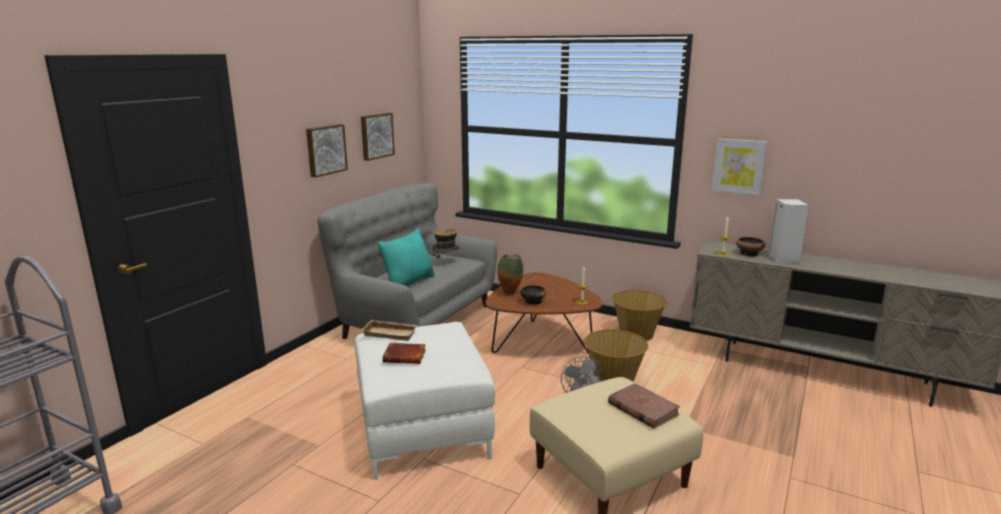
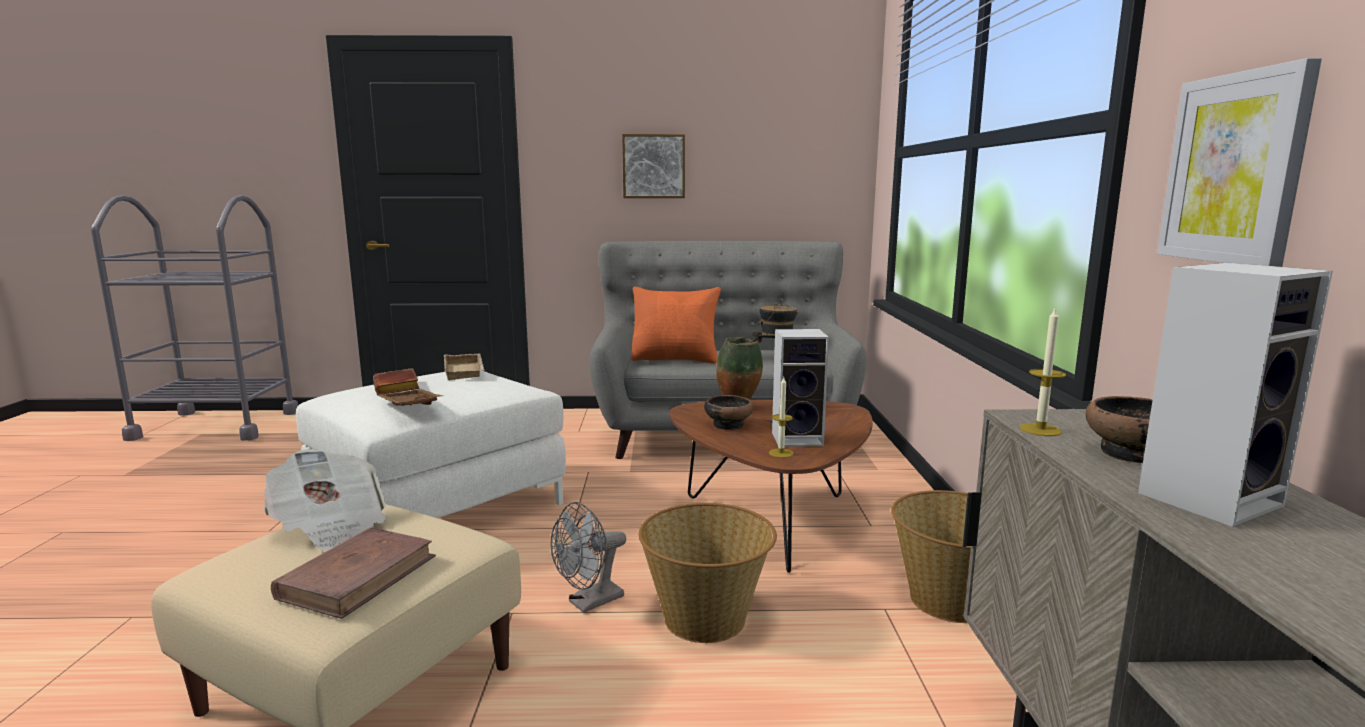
camera: 60 degrees right, 5 degrees down
picture [361,113,395,161] -> none
turquoise pillow [378,228,434,286] -> orange pillow [631,286,721,364]
none -> newspaper [263,449,387,551]
none -> brown tray [378,389,443,406]
none -> speaker [772,329,829,447]

